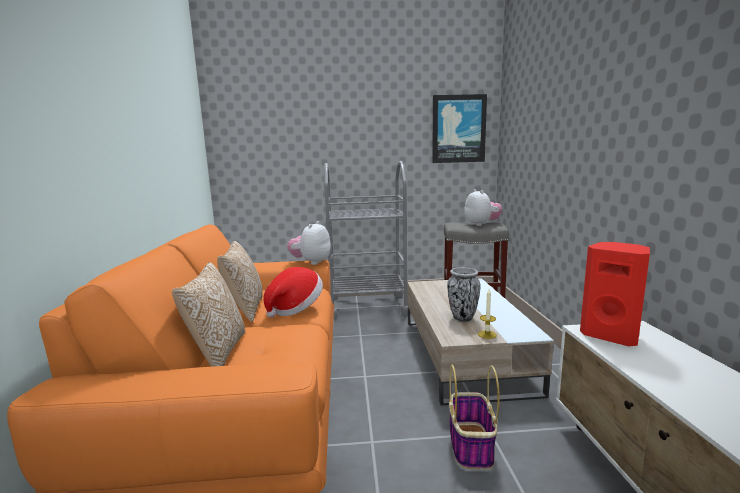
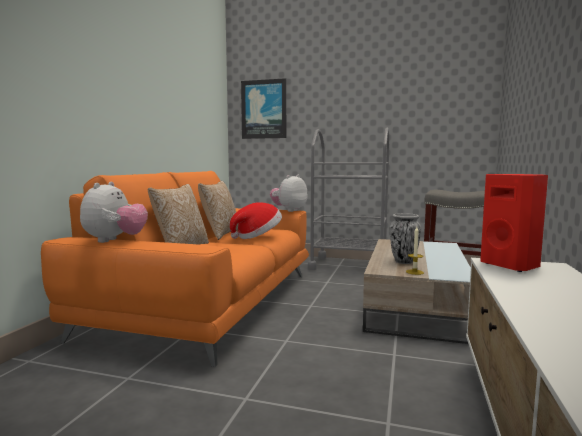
camera: 20 degrees right, 5 degrees down
picture [432,94,487,163] -> picture moved to [241,78,286,139]
basket [449,365,500,470] -> none
plush toy [464,189,502,226] -> plush toy moved to [80,182,148,243]

